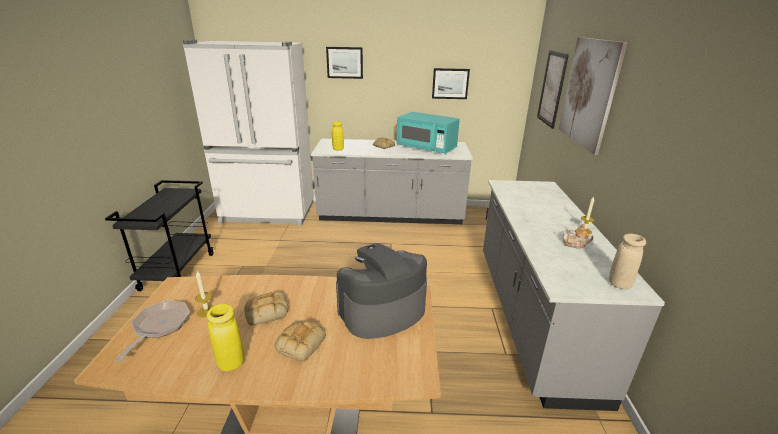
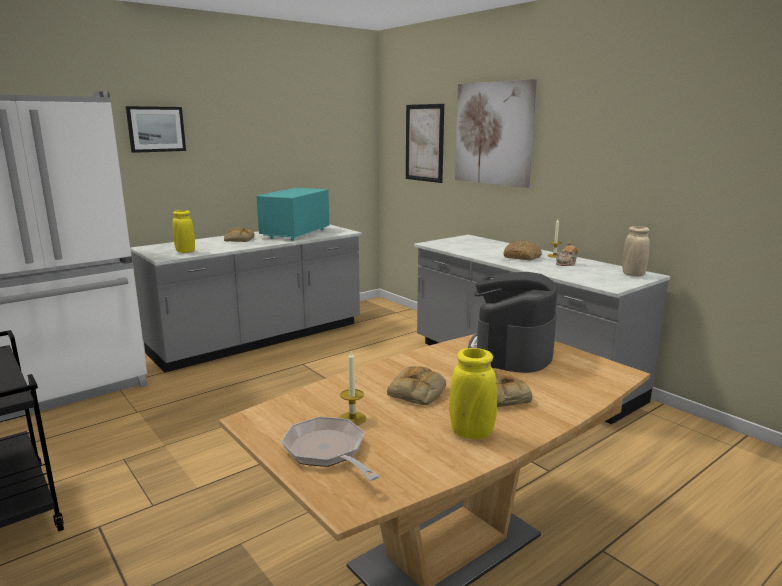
camera: 40 degrees left, 10 degrees down
turquoise microwave [397,112,460,154] -> turquoise microwave turned 120 degrees clockwise [256,188,330,241]
picture [432,68,470,99] -> none
none -> bread [503,240,542,261]

